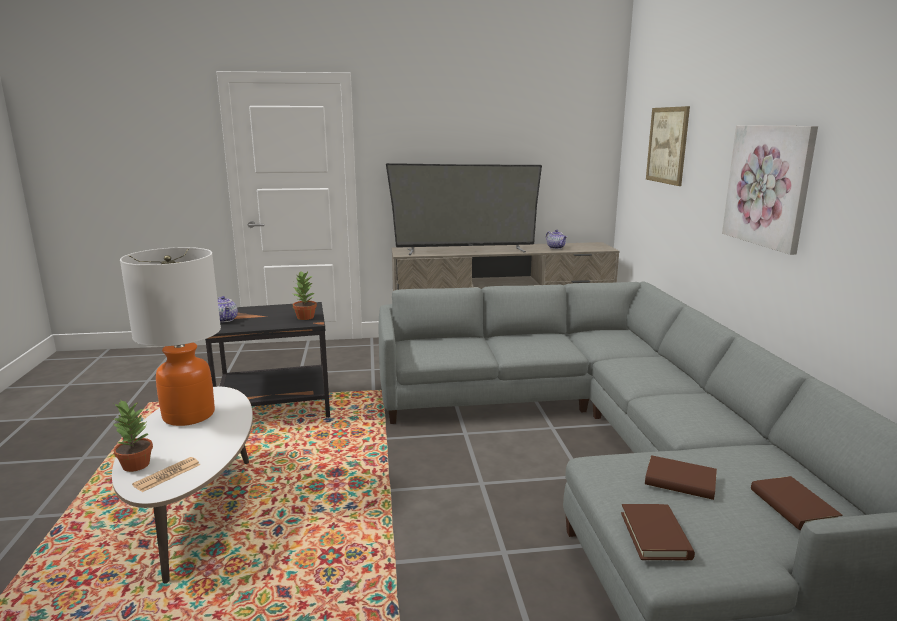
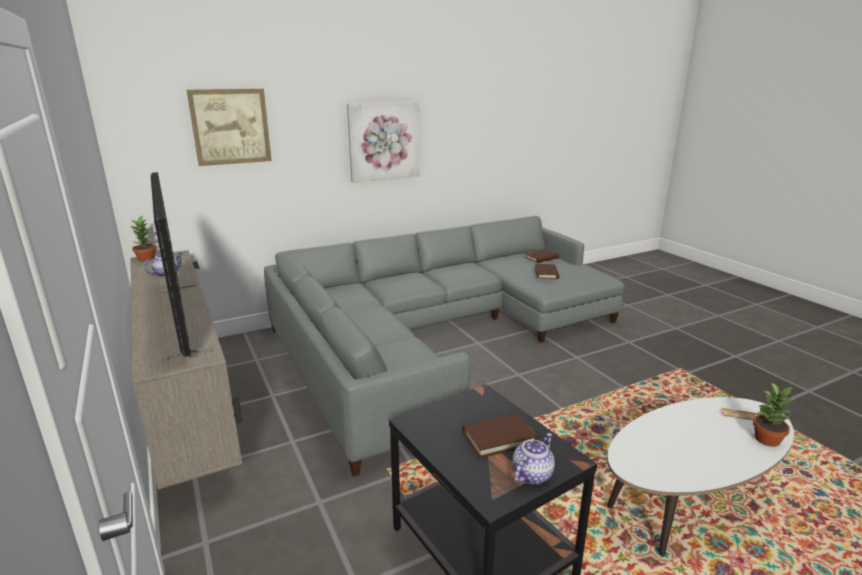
camera: 110 degrees left, 5 degrees up
table lamp [120,247,221,426] -> none
potted plant [293,272,317,320] -> potted plant moved to [130,216,156,262]
brown book [621,504,695,560] -> brown book moved to [462,413,538,458]

